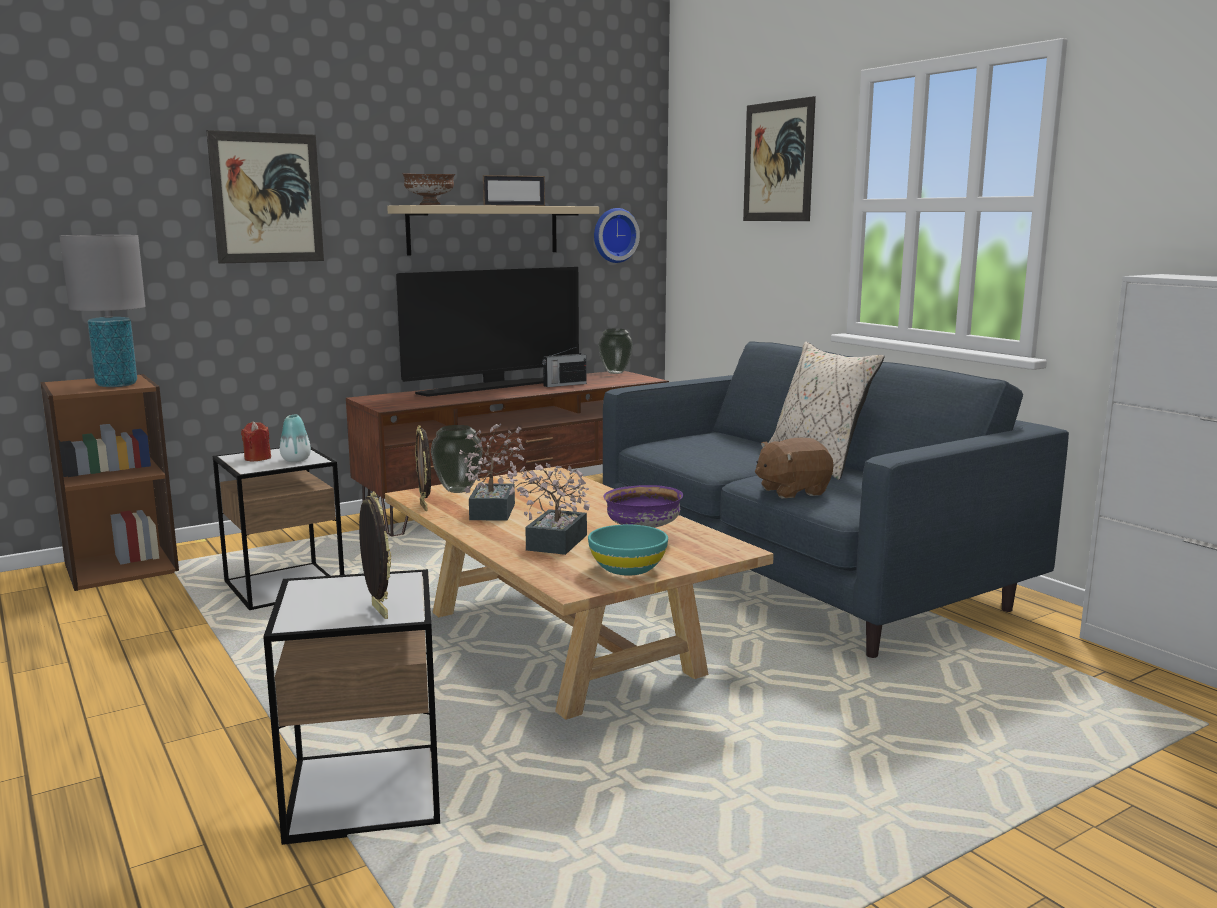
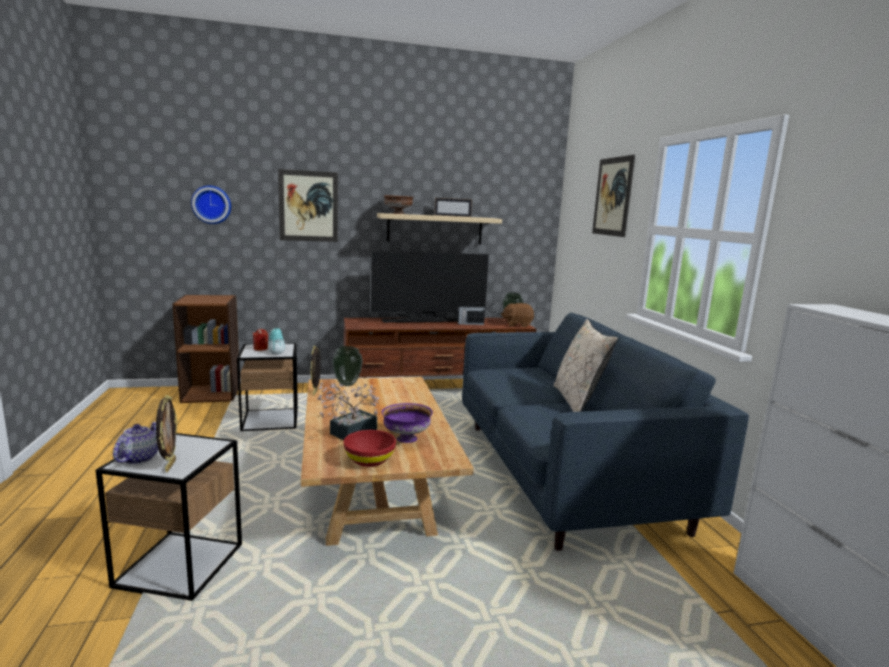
camera: 20 degrees right, 0 degrees up
grey table lamp [59,235,146,387] -> none
potted plant [459,424,525,521] -> none
turquoise bowl [588,525,668,576] -> red bowl [344,430,396,467]
wall clock [594,208,640,263] -> wall clock moved to [191,185,231,224]
brown plush toy [755,438,833,498] -> brown plush toy moved to [501,303,534,327]
none -> teapot [113,422,158,464]

